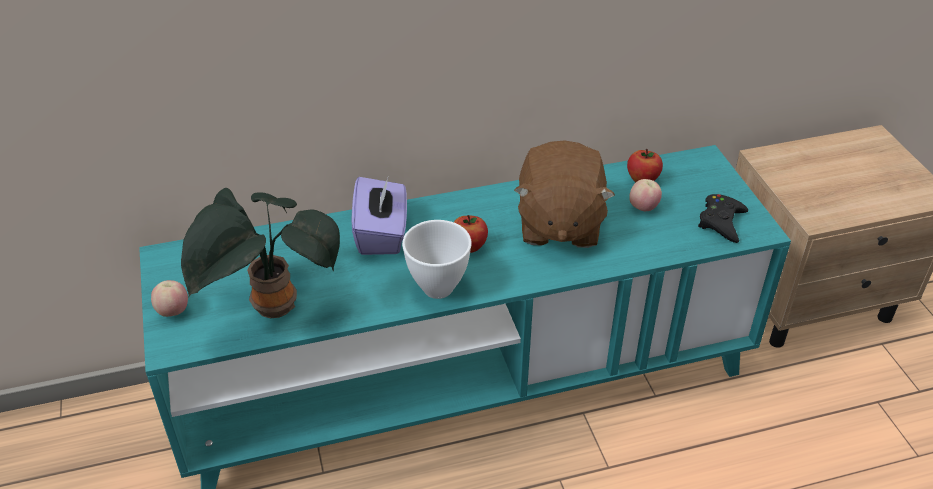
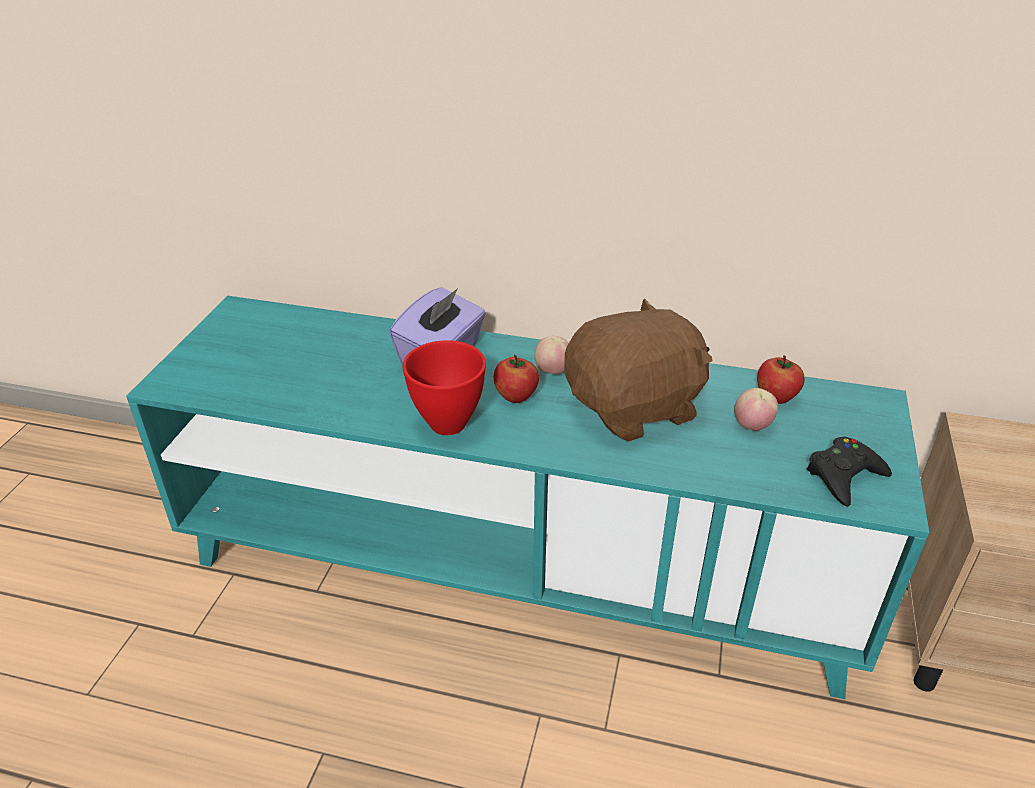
camera: 30 degrees right, 5 degrees down
apple [151,280,188,317] -> apple moved to [534,336,569,374]
potted plant [181,188,340,318] -> none
white bowl [402,220,471,299] -> red bowl [403,340,486,435]
brown plush toy [514,140,615,248] -> brown plush toy turned 150 degrees counterclockwise [564,298,713,442]

